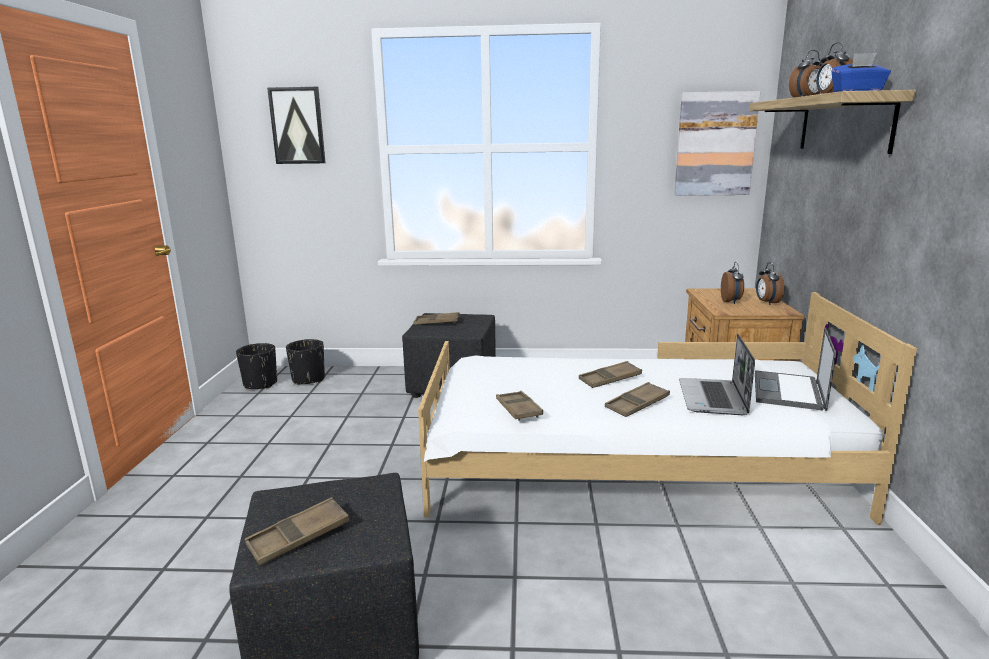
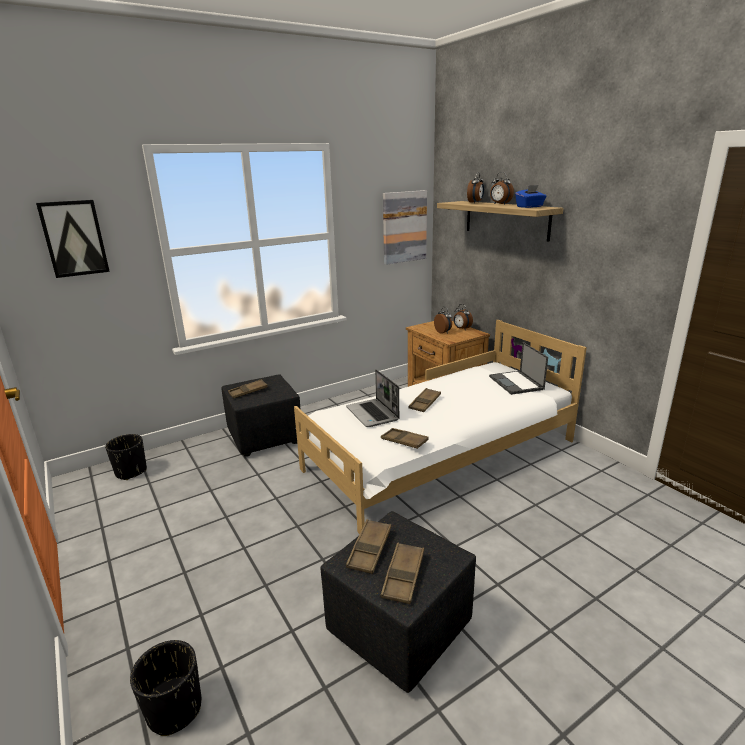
camera: 35 degrees left, 5 degrees up
black planter [236,343,277,389] -> black planter moved to [130,640,201,736]
brown tray [605,382,670,417] -> brown tray moved to [346,519,391,574]
laptop [679,334,755,415] -> laptop moved to [346,369,399,427]

